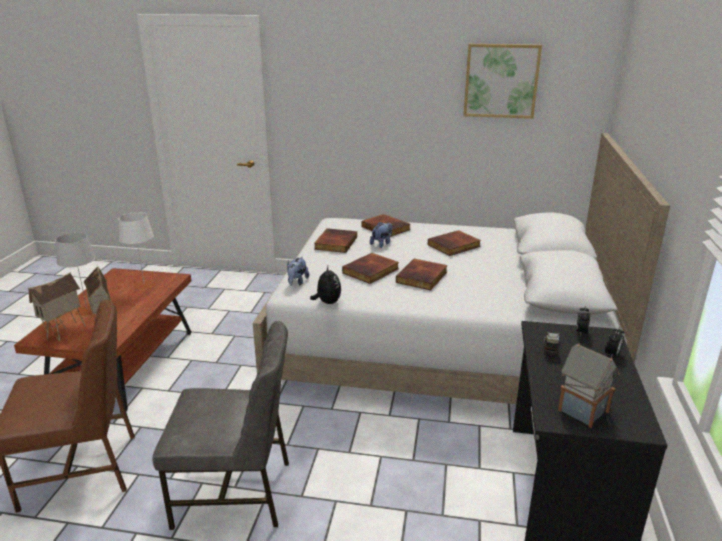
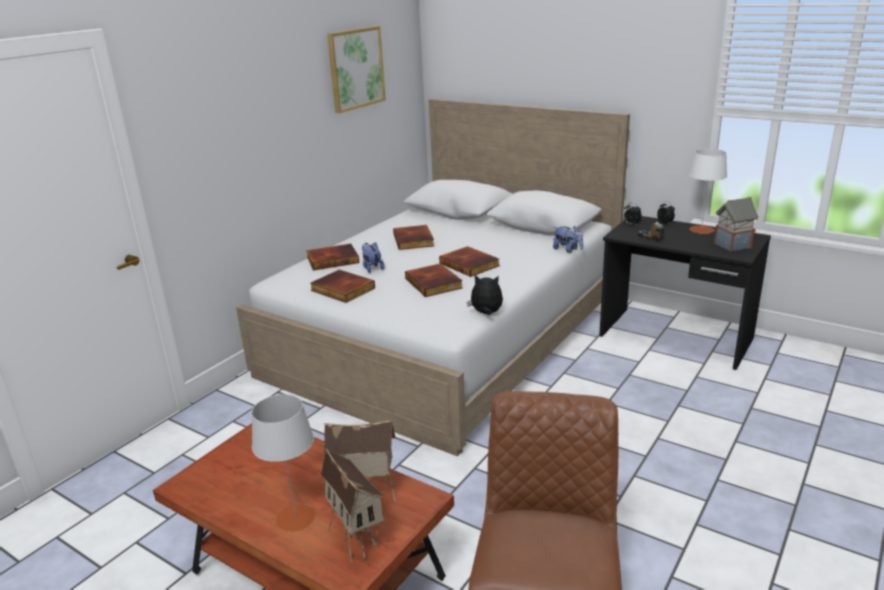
camera: 65 degrees left, 0 degrees up
white table lamp [119,212,156,290] -> white table lamp moved to [689,149,727,234]
grey chair [152,321,289,530] -> none
plush toy [287,256,309,286] -> plush toy moved to [553,226,584,253]

